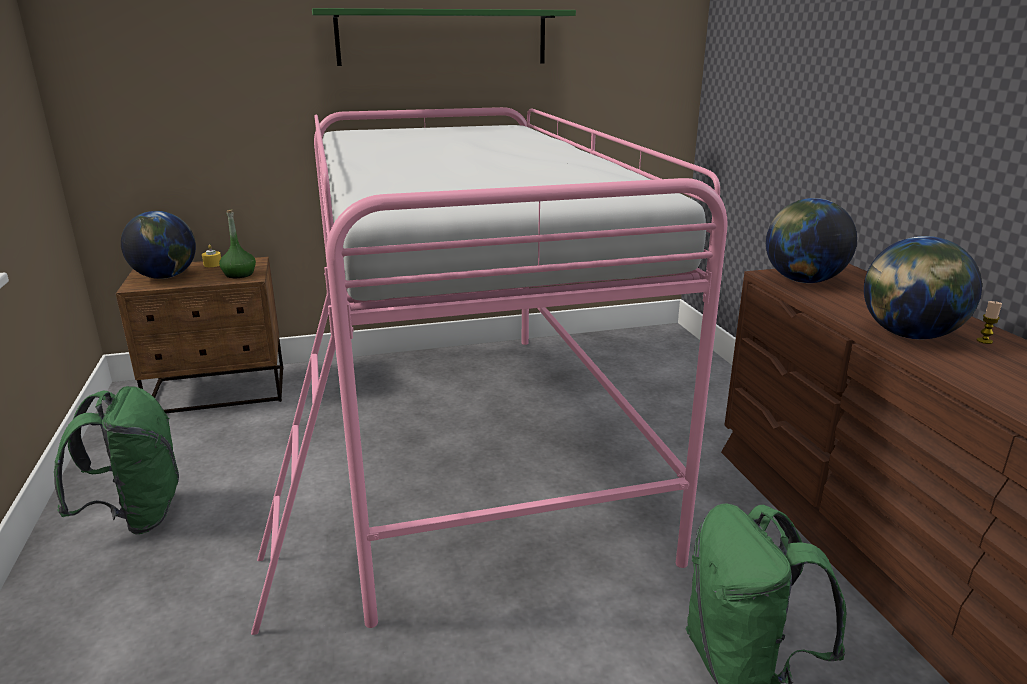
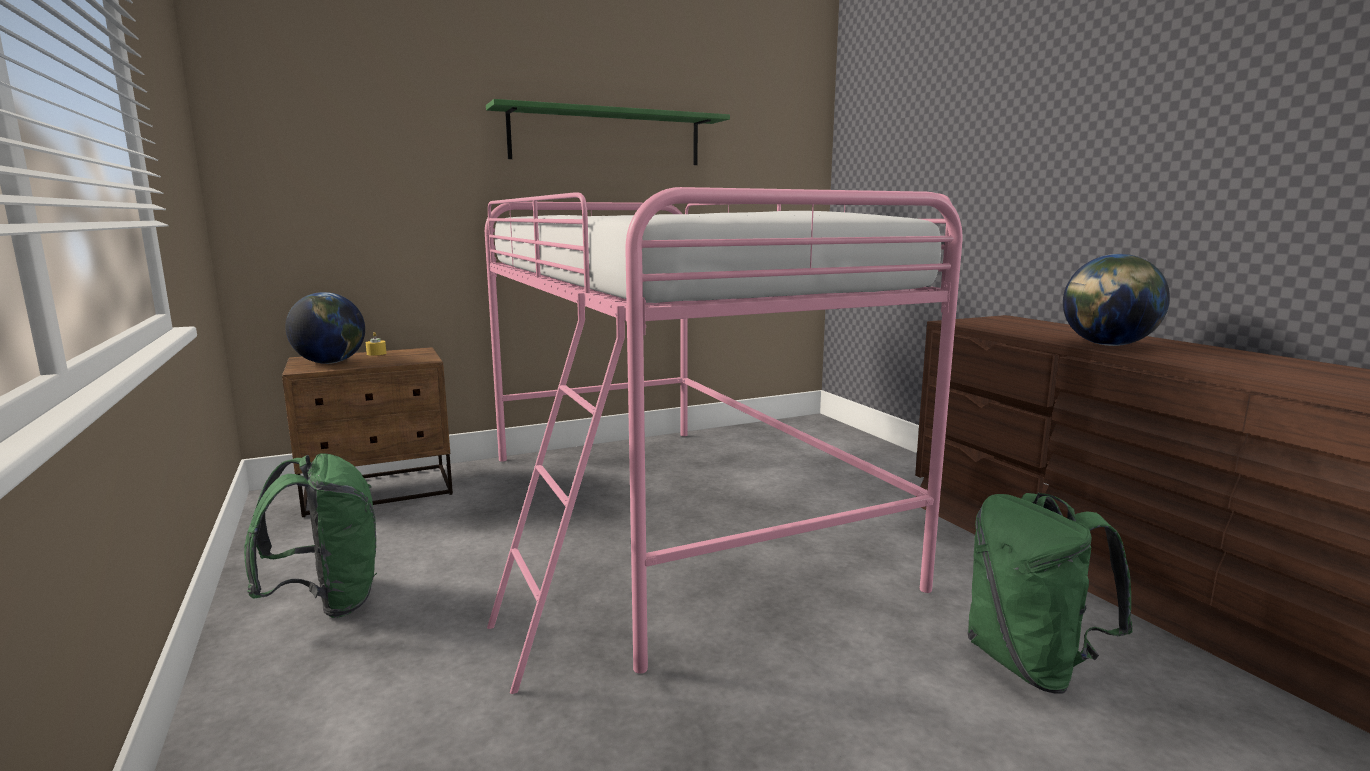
camera: 10 degrees left, 10 degrees down
green bottle [219,210,256,278] -> none
globe [766,198,857,283] -> none
candle [977,301,1002,344] -> none

